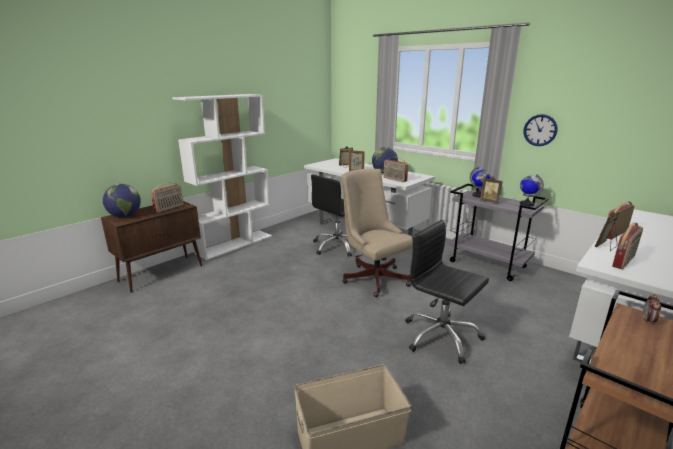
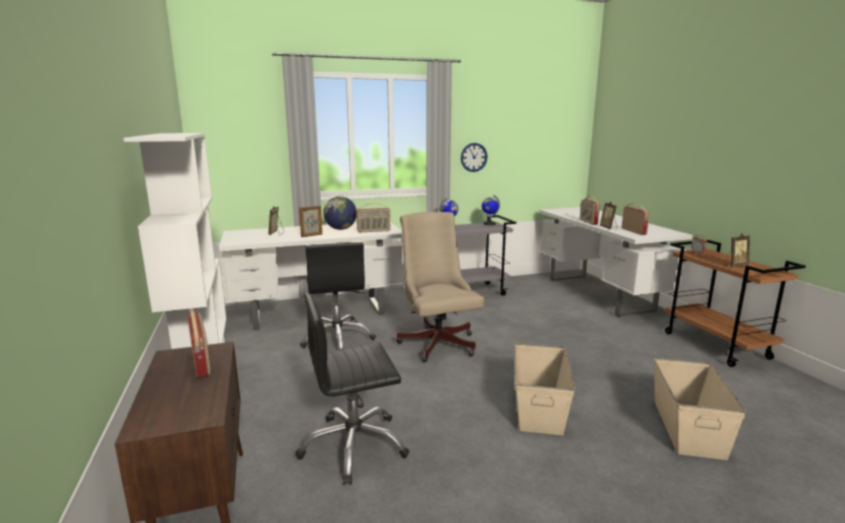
camera: 60 degrees left, 5 degrees down
globe [103,184,141,218] -> none
beige office chair [340,169,413,297] -> beige office chair turned 75 degrees clockwise [397,212,484,362]
black office chair [405,220,489,364] -> black office chair moved to [296,293,409,485]
picture frame [480,177,503,203] -> picture frame moved to [723,233,750,267]
none -> beige storage box [514,343,575,435]

